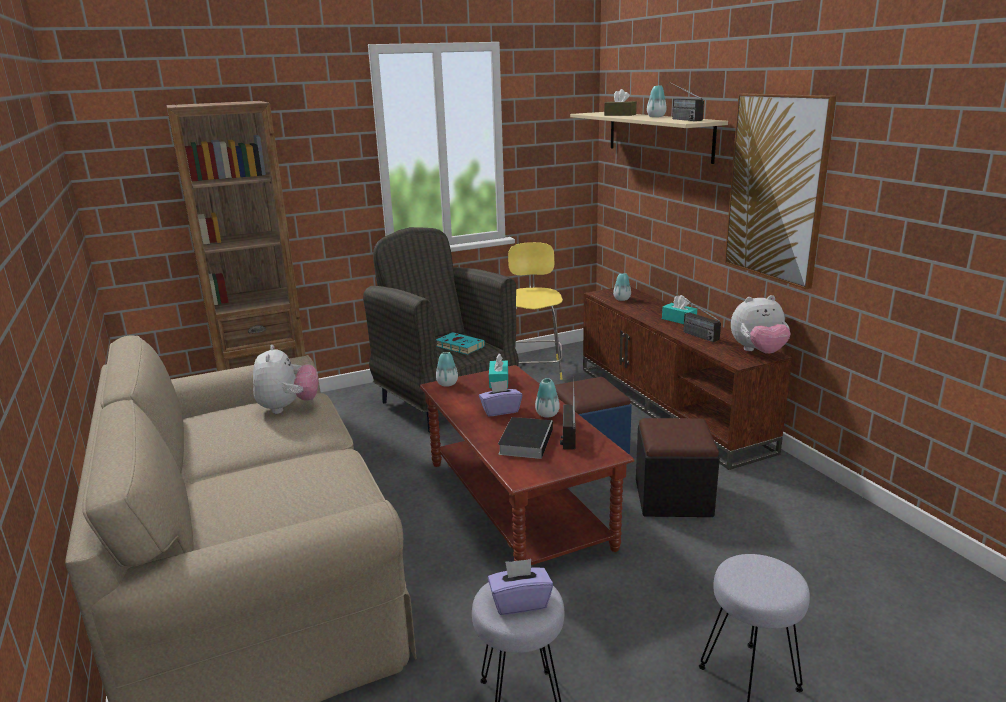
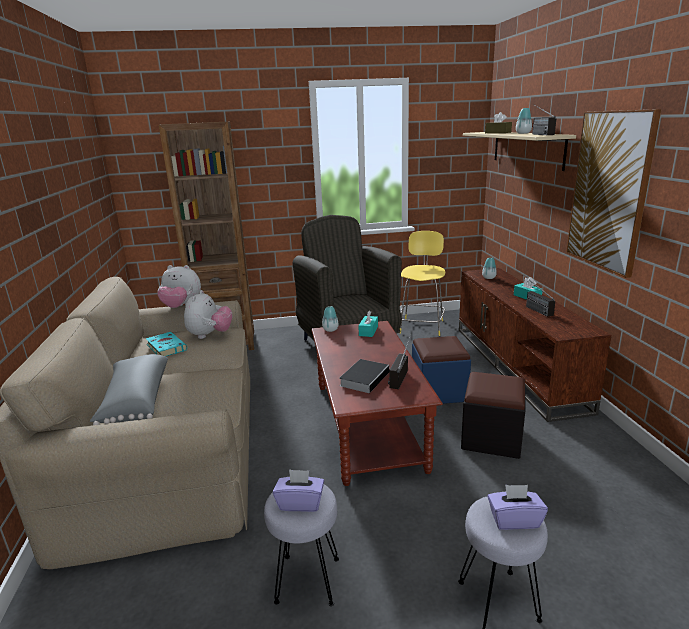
camera: 15 degrees right, 0 degrees up
turquoise book [436,332,485,355] -> turquoise book moved to [146,332,187,357]
purple tissue box [479,380,522,417] -> purple tissue box moved to [487,485,548,530]
vase [535,378,560,417] -> none
plush toy [731,295,791,354] -> plush toy moved to [157,265,201,308]
none -> grey pillow [90,354,168,425]

